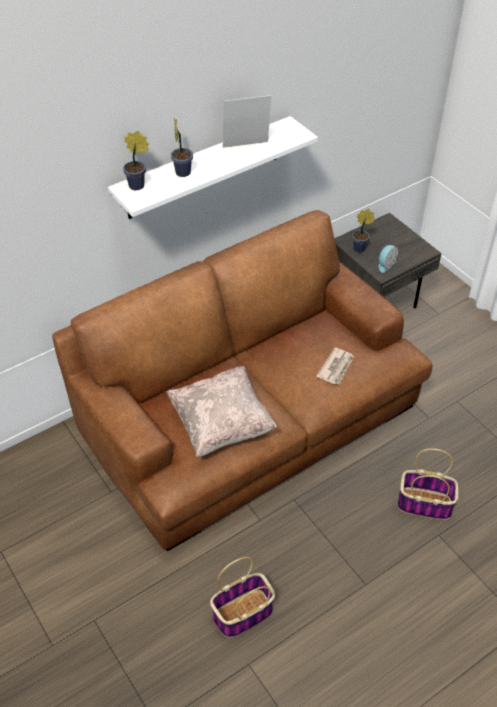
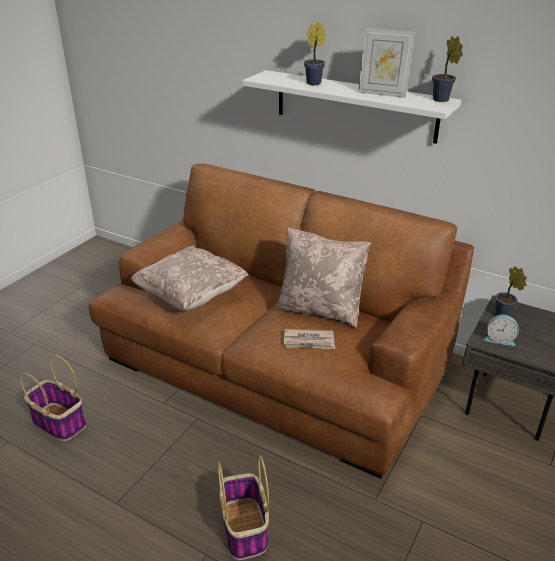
camera: 65 degrees right, 15 degrees down
potted plant [123,131,149,190] -> potted plant moved to [432,36,462,102]
picture frame [223,95,271,148] -> picture frame turned 150 degrees clockwise [358,28,415,98]
none -> beige pillow [277,227,371,328]

